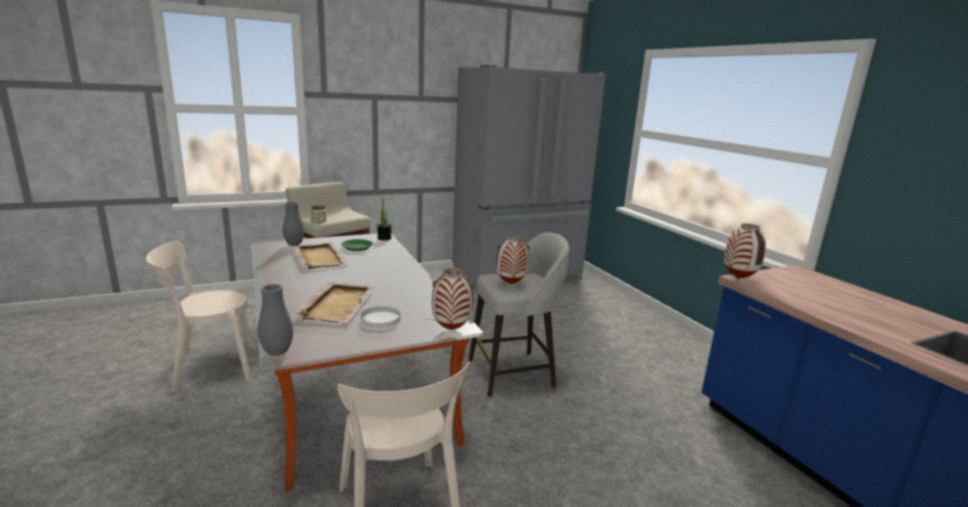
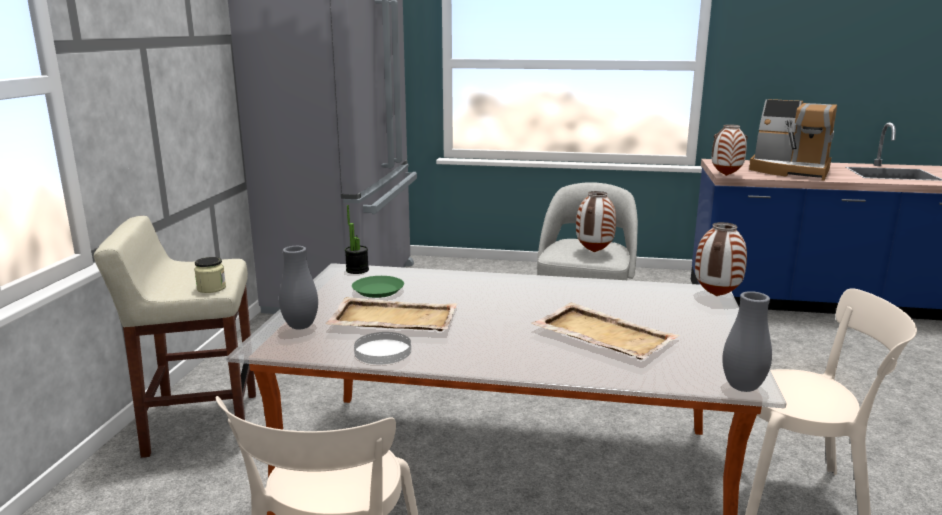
camera: 55 degrees left, 0 degrees up
white plate [361,306,400,329] -> white plate moved to [354,332,411,364]
none -> coffee machine [749,99,837,181]

